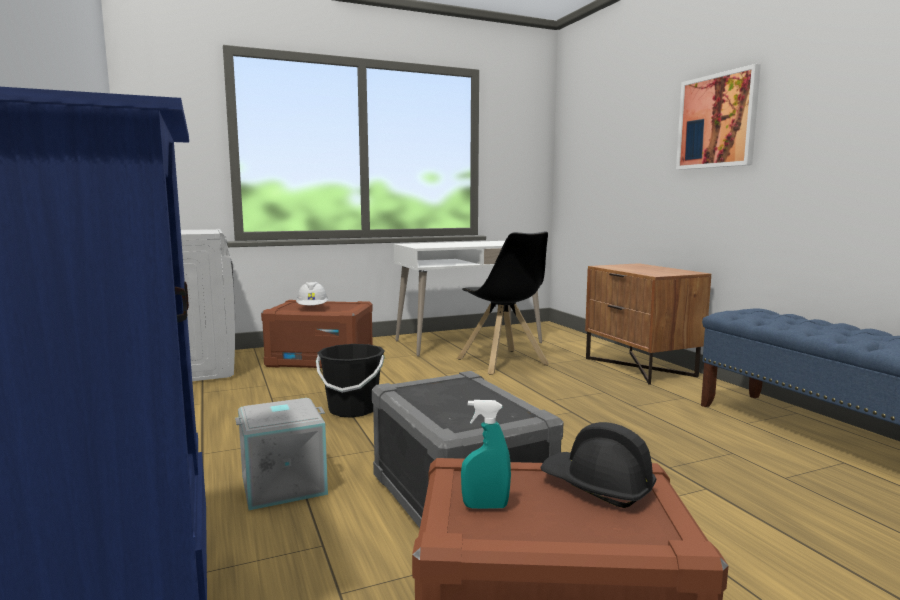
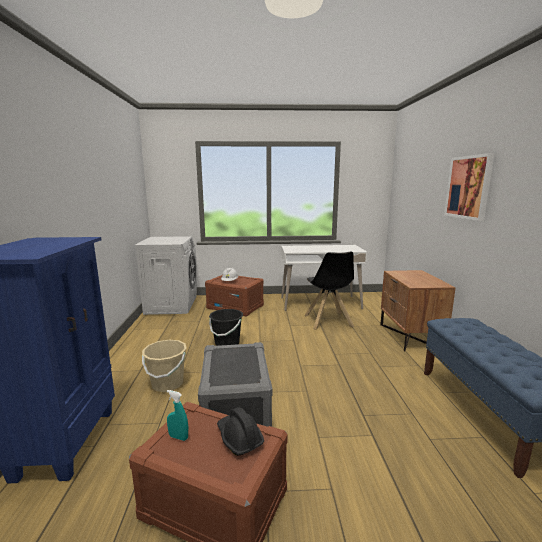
camera: 20 degrees right, 5 degrees up
grey storage box [235,398,328,510] -> beige bucket [142,340,187,392]

